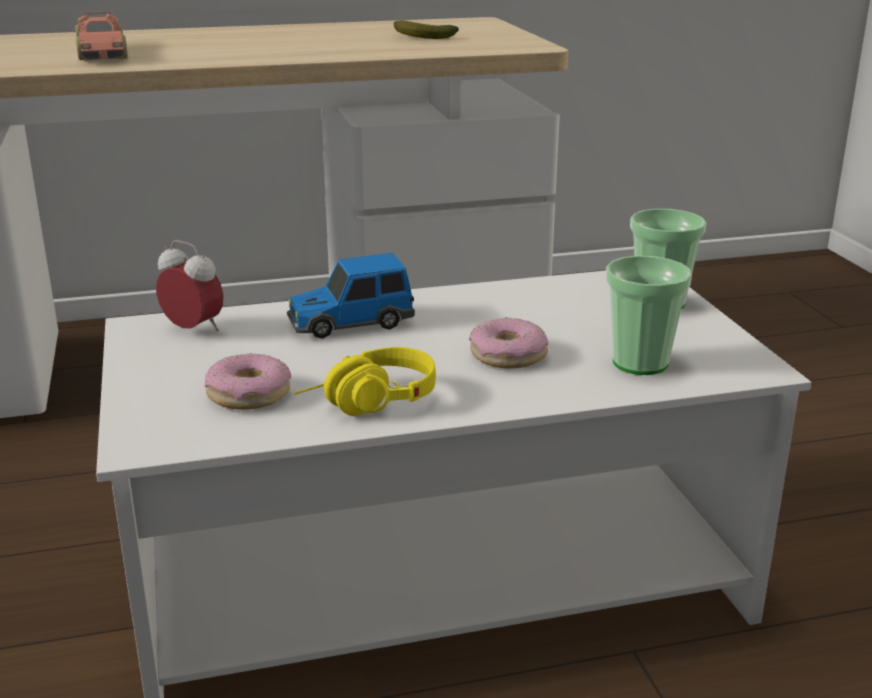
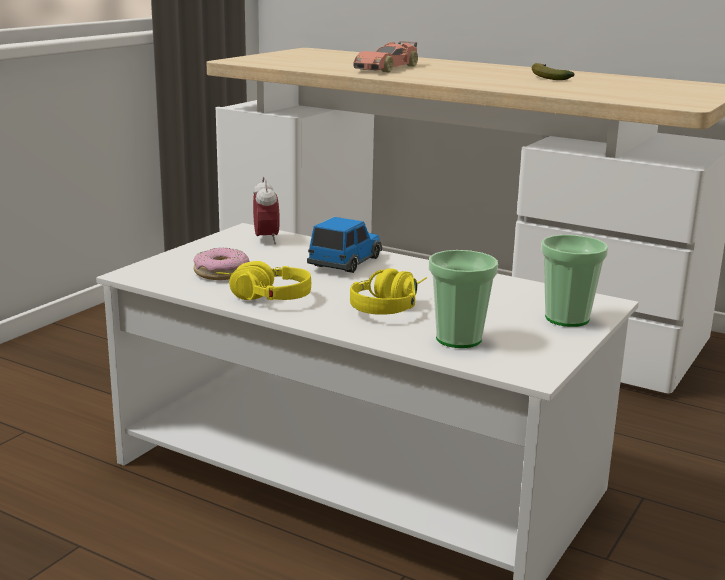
camera: 45 degrees right, 5 degrees down
toy car [287,253,415,339] -> toy car turned 90 degrees clockwise [307,217,383,273]
banana [394,21,459,39] -> banana moved to [532,63,575,80]
donut [469,318,549,369] -> yellow headphones [350,268,427,315]

